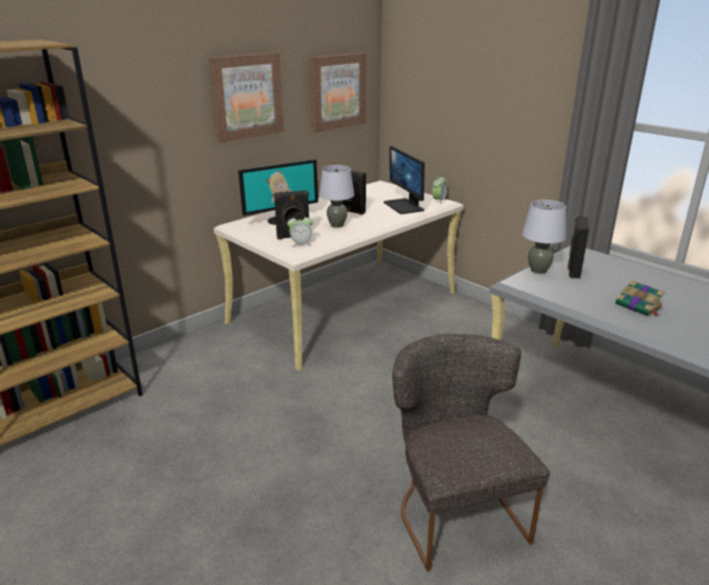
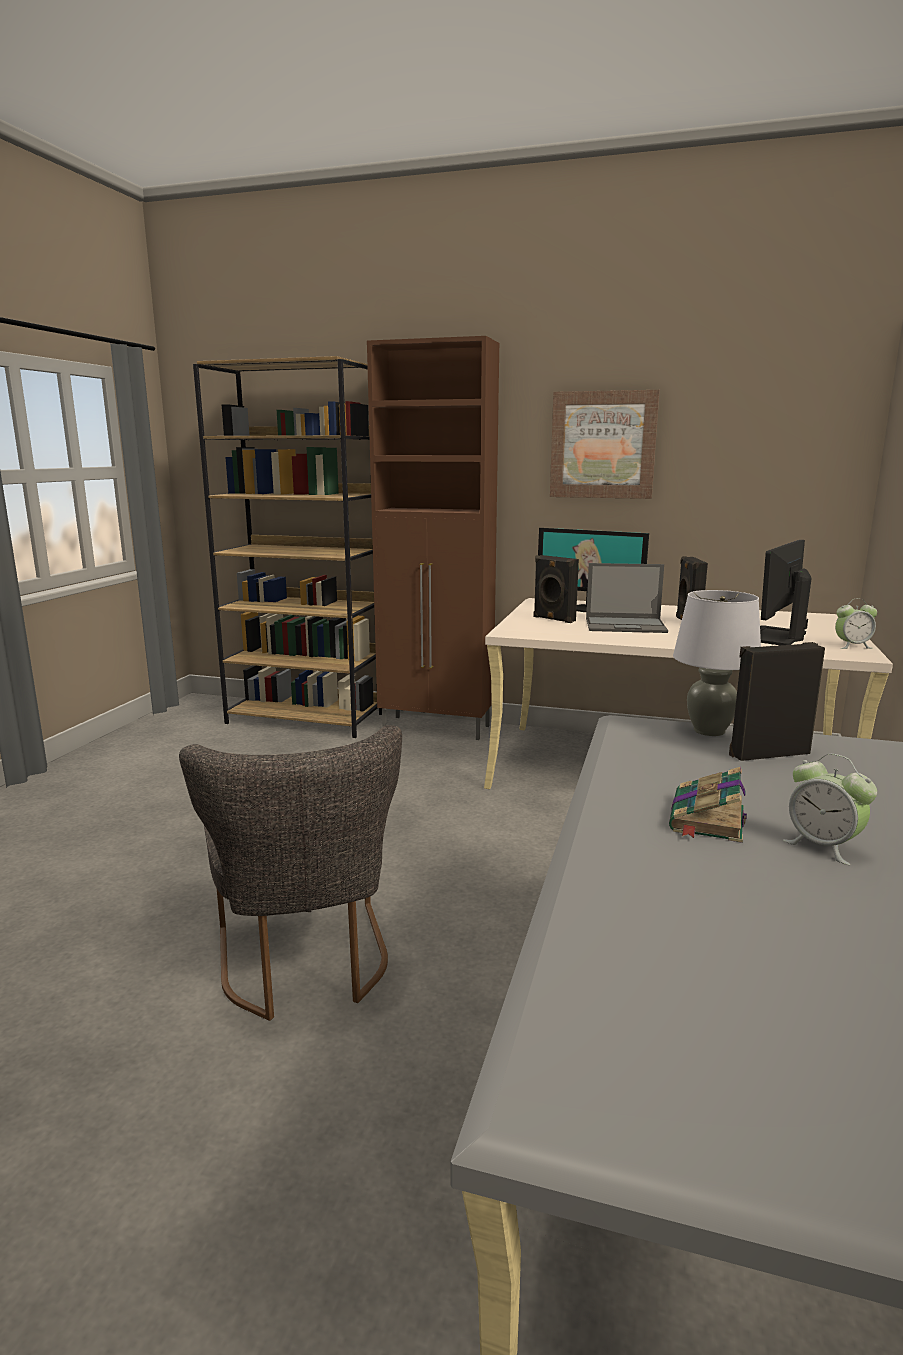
camera: 60 degrees right, 10 degrees down
alarm clock [287,214,313,247] -> alarm clock moved to [783,754,877,865]
picture [310,53,366,133] -> none
grey table lamp [319,165,355,228] -> laptop [586,563,668,633]
grey chair [392,334,550,572] -> grey chair turned 120 degrees clockwise [179,725,402,1021]
none -> brown cabinet [367,336,499,740]

